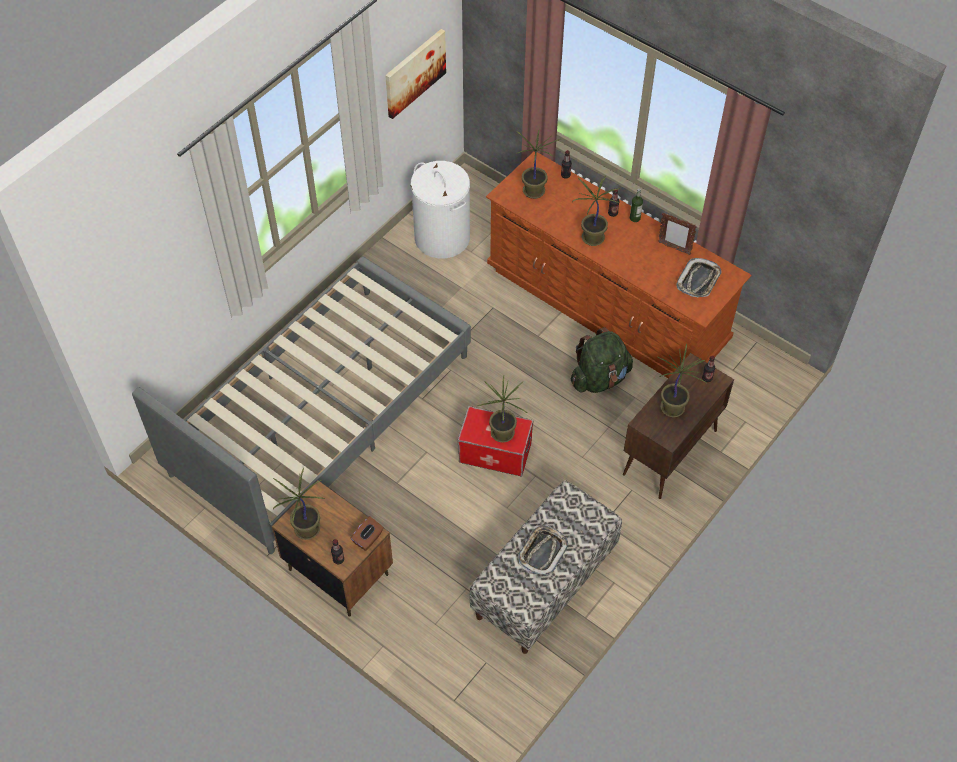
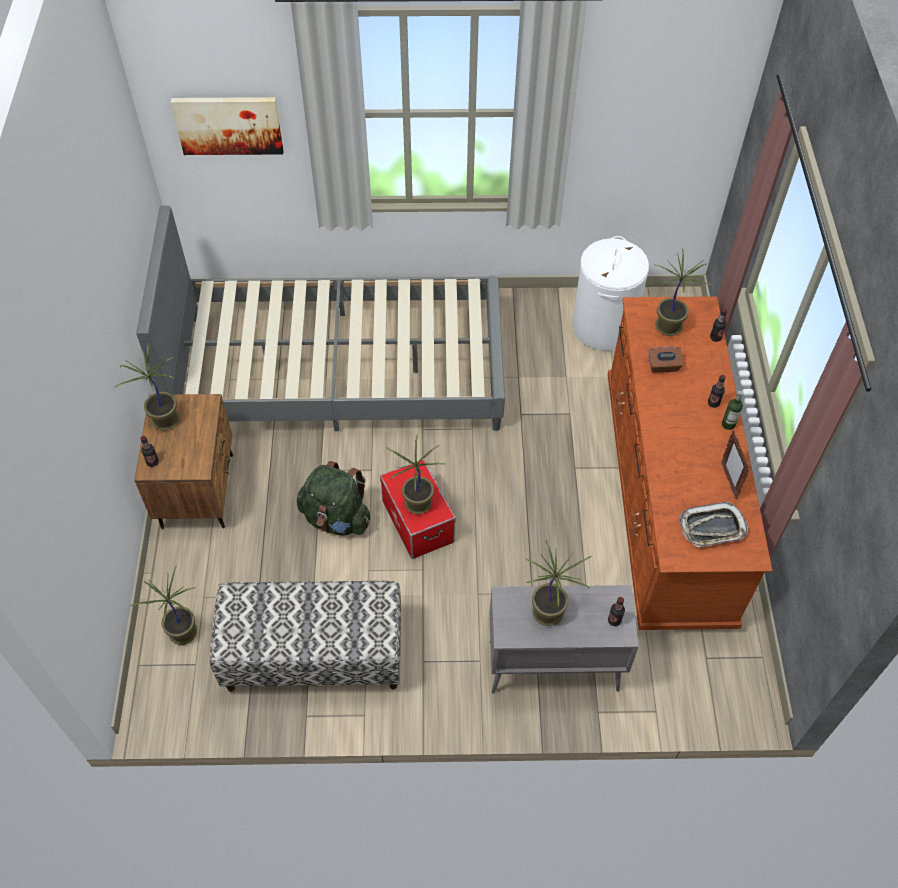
camera: 50 degrees right, 0 degrees up
brown tissue box [351,516,383,551] -> brown tissue box moved to [648,346,683,373]
picture [385,29,446,119] -> picture moved to [171,97,284,155]
tray [518,525,568,576] -> none
green backpack [571,327,633,393] -> green backpack moved to [297,461,370,536]
potted plant [572,176,620,246] -> potted plant moved to [129,565,197,645]
brown cabinet [623,353,734,499] -> grey cabinet [489,585,639,693]

